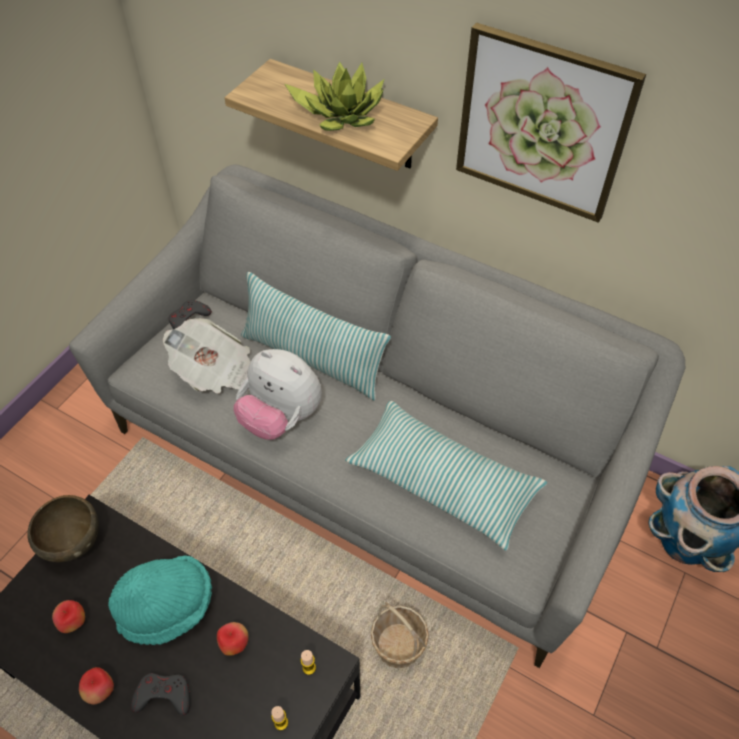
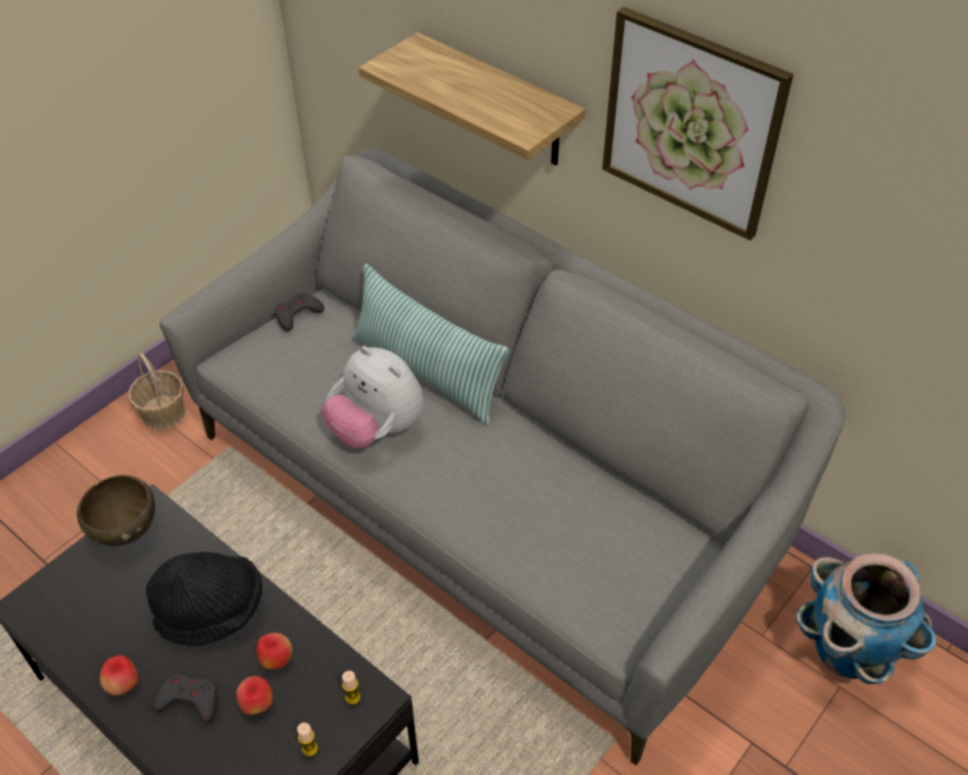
camera: 10 degrees right, 5 degrees down
apple [52,600,85,633] -> apple moved to [236,676,273,715]
turquoise hat [108,555,212,645] -> black hat [146,552,262,646]
newspaper [163,318,251,393] -> none
potted plant [285,61,384,131] -> none
pillow [345,401,547,551] -> none
basket [371,602,429,669] -> basket moved to [128,353,186,430]

